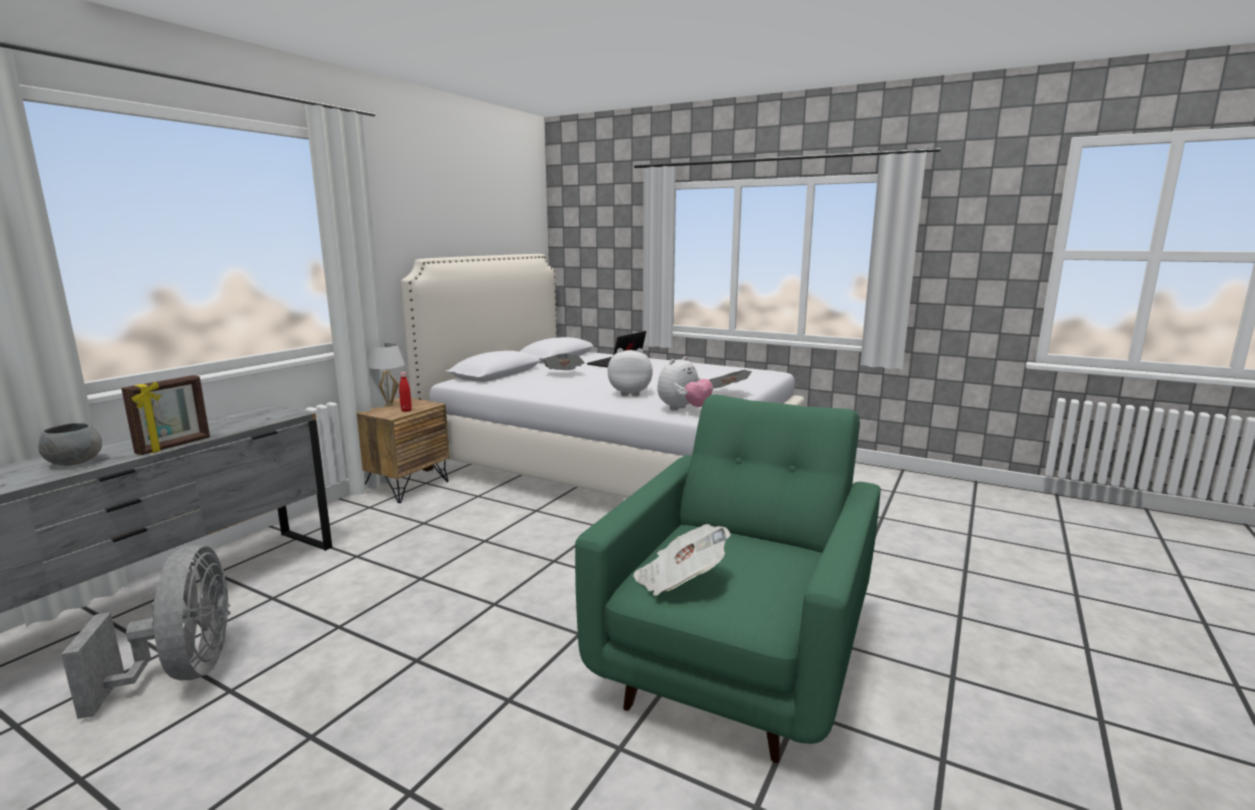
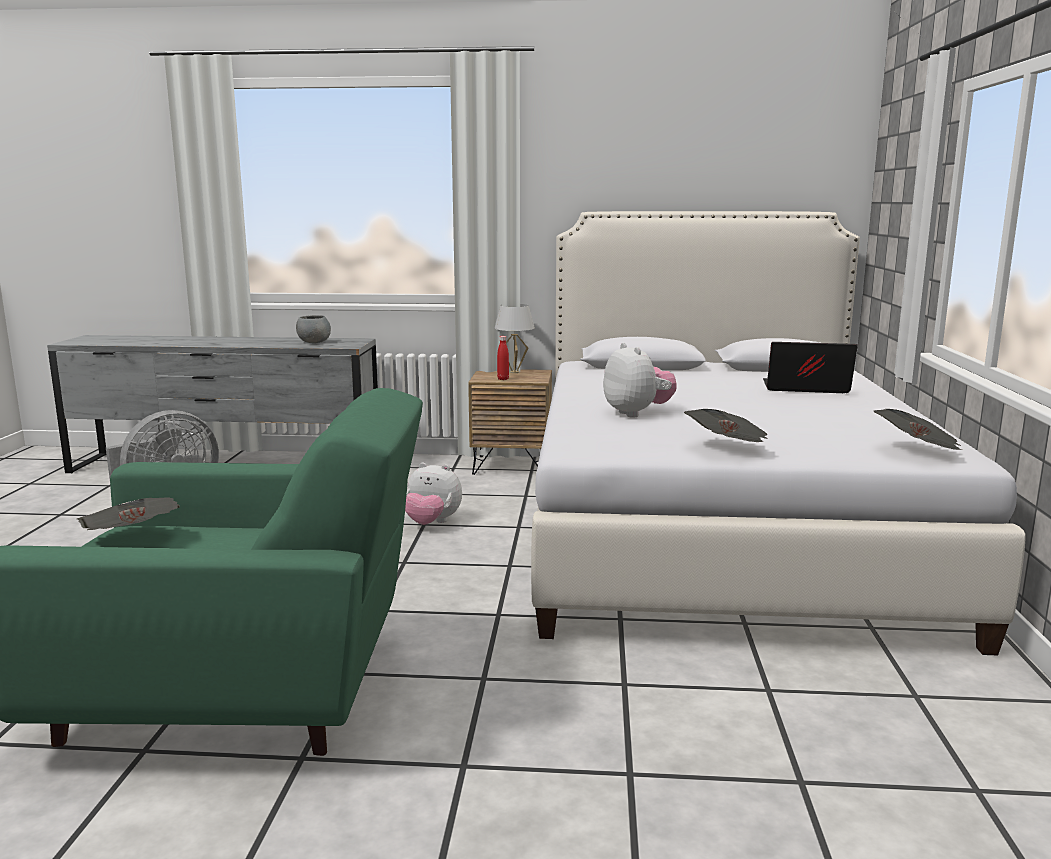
camera: 65 degrees right, 0 degrees up
grey bowl [38,423,102,466] -> grey bowl moved to [296,315,331,343]
picture frame [121,375,210,455] -> none
newspaper [542,354,585,370] -> newspaper moved to [874,409,962,450]
plush toy [657,356,713,411] -> plush toy moved to [405,462,462,525]

